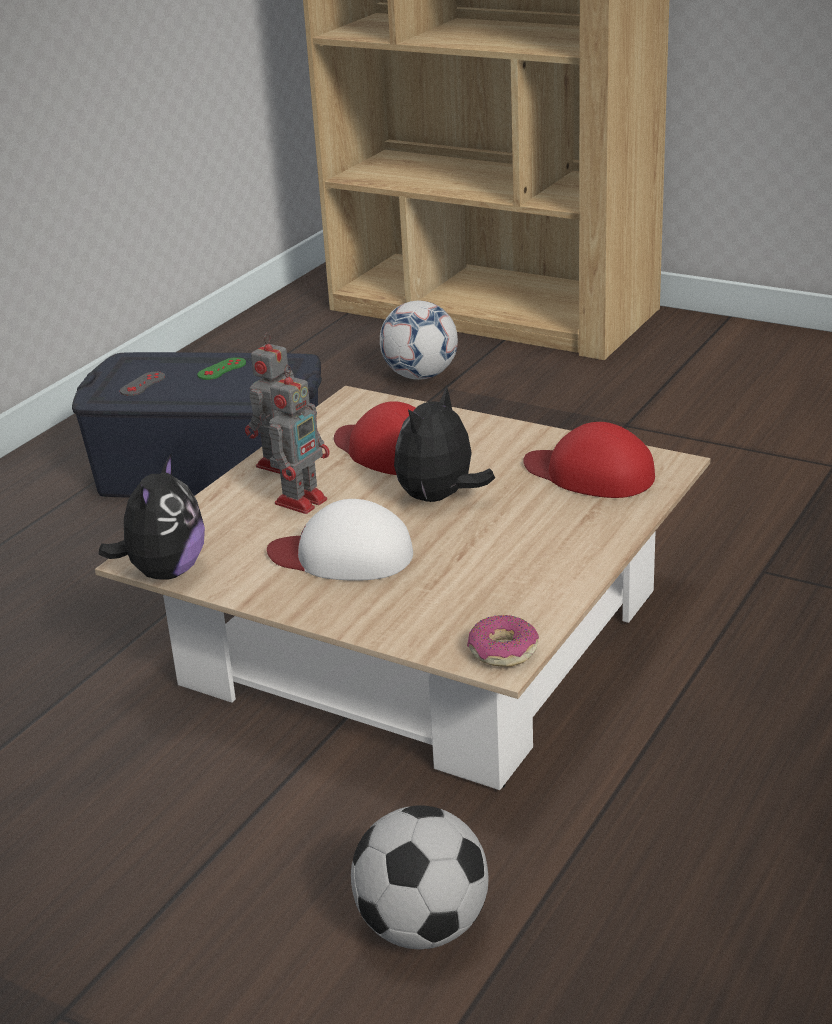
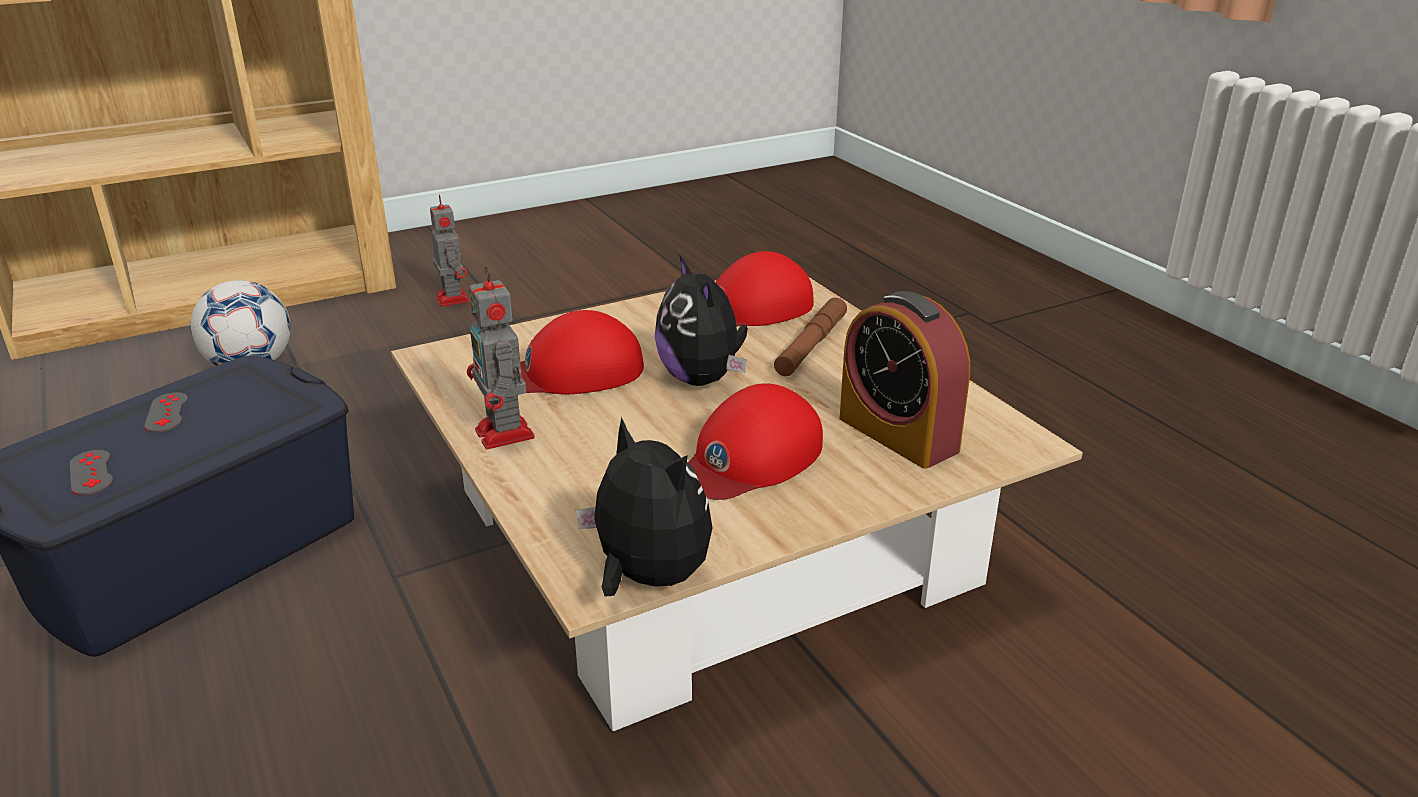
camera: 60 degrees left, 0 degrees up
green game controller [197,357,246,380] -> grey game controller [144,392,188,433]
white cap [267,499,413,581] -> red cap [688,383,823,500]
toy robot [269,365,330,514] -> toy robot moved to [430,195,470,307]
football [351,805,488,949] -> none
donut [467,615,539,667] -> none
none -> brown flashlight [774,298,847,376]
none -> alarm clock [839,291,970,469]

